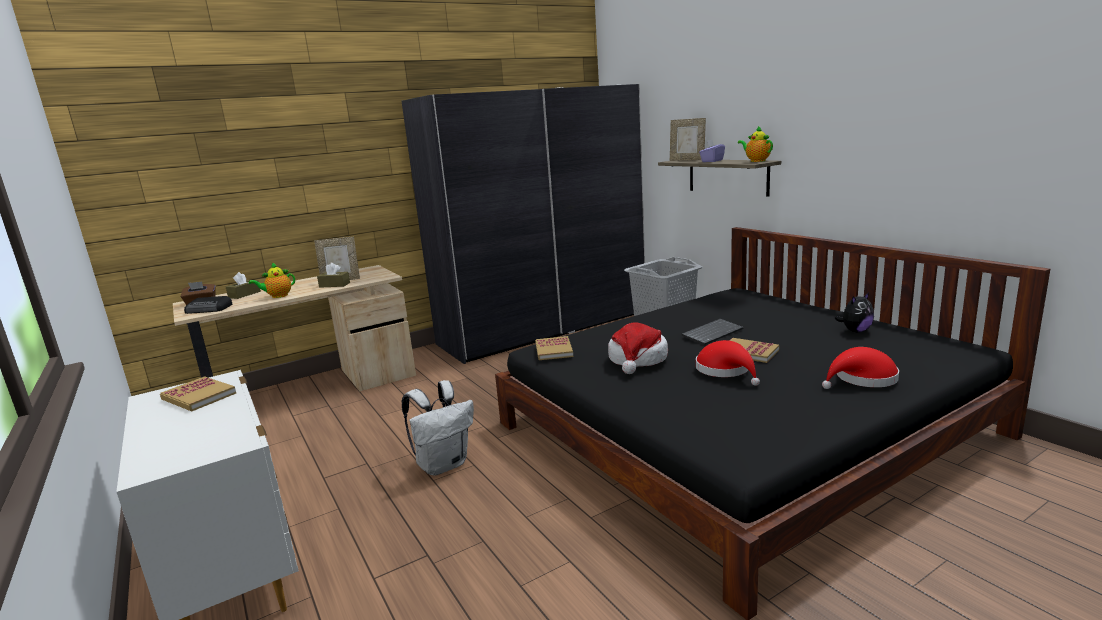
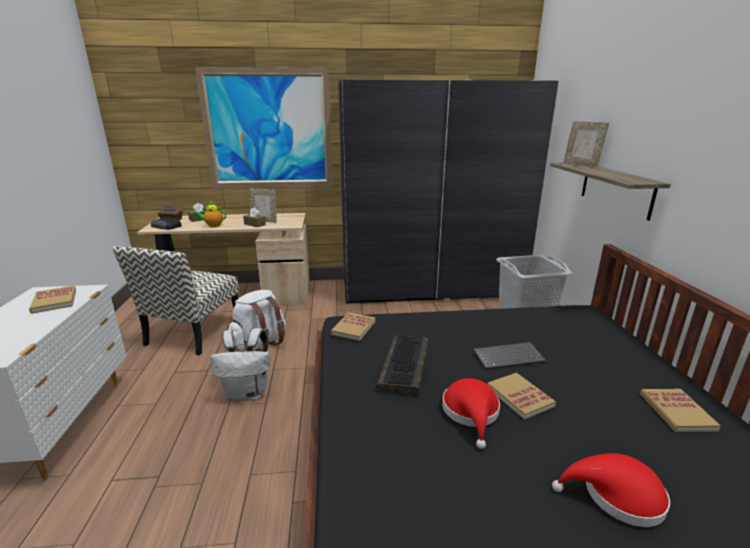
camera: 25 degrees right, 5 degrees up
hat [608,322,668,374] -> keyboard [376,335,429,395]
purple tissue box [699,140,725,162] -> none
teapot [738,126,773,162] -> none
plush toy [835,292,874,332] -> book [640,389,721,432]
none -> chair [113,246,239,355]
none -> picture [195,67,333,189]
none -> white backpack [228,290,286,352]

